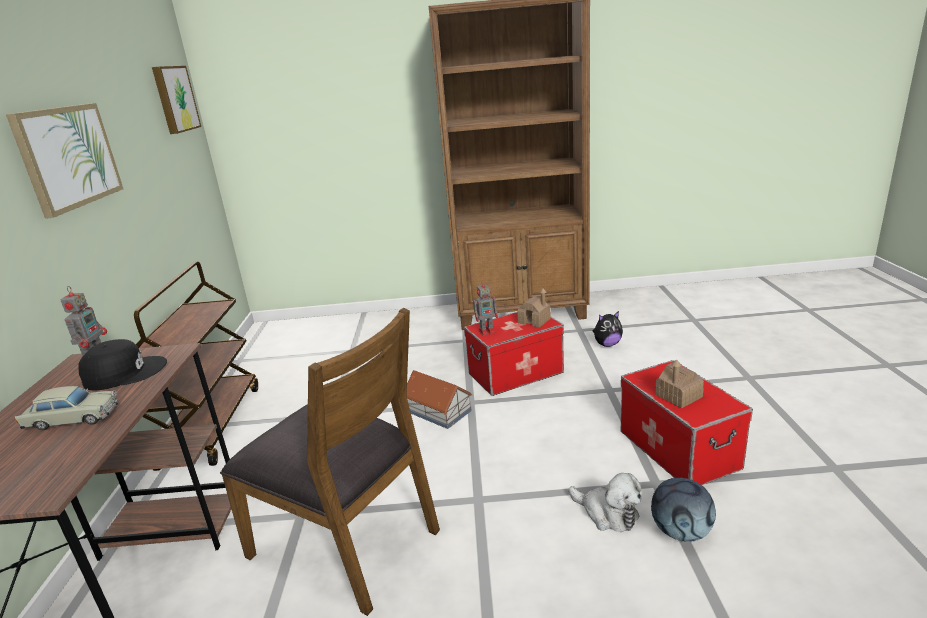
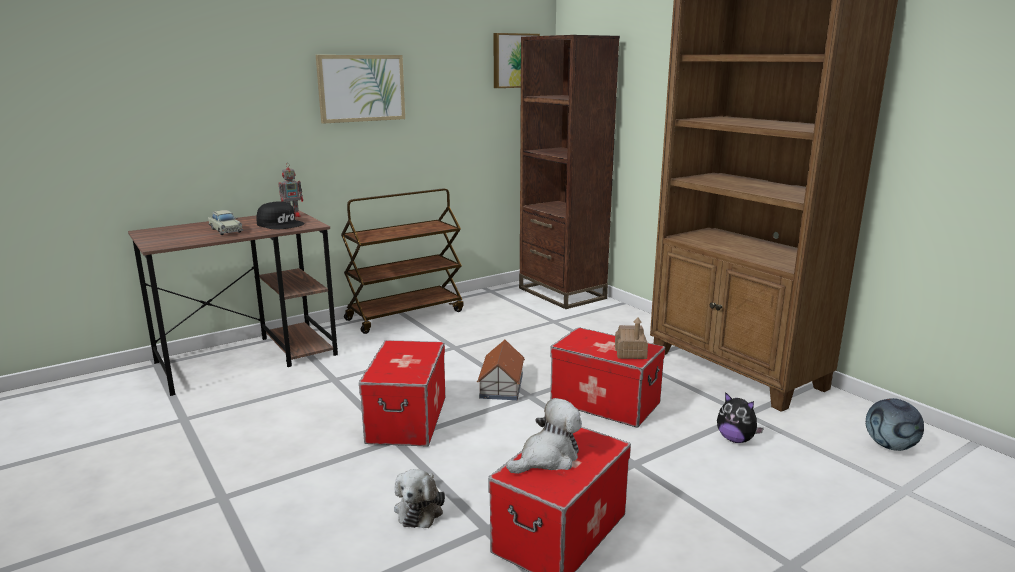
camera: 55 degrees right, 5 degrees down
brown chair [220,308,440,616] -> none
toy robot [473,280,498,336] -> none
football [651,478,716,542] -> football moved to [866,398,924,451]
toy house [656,359,704,408] -> plush toy [506,398,582,474]
none -> storage box [359,340,445,447]
none -> brown bookcase [519,35,620,309]

